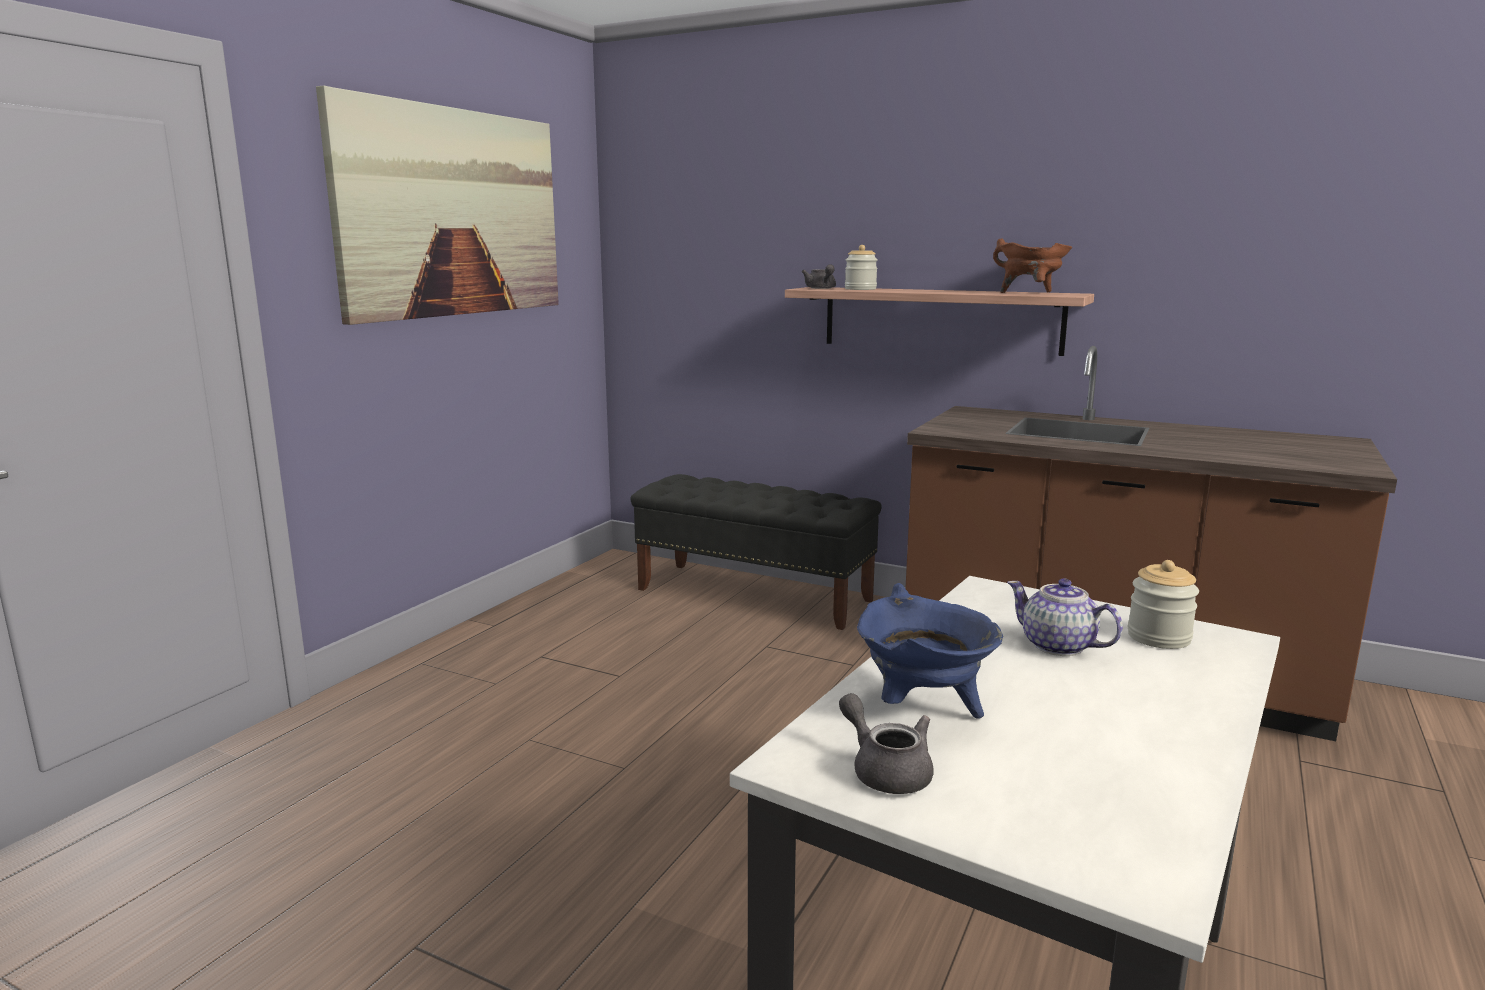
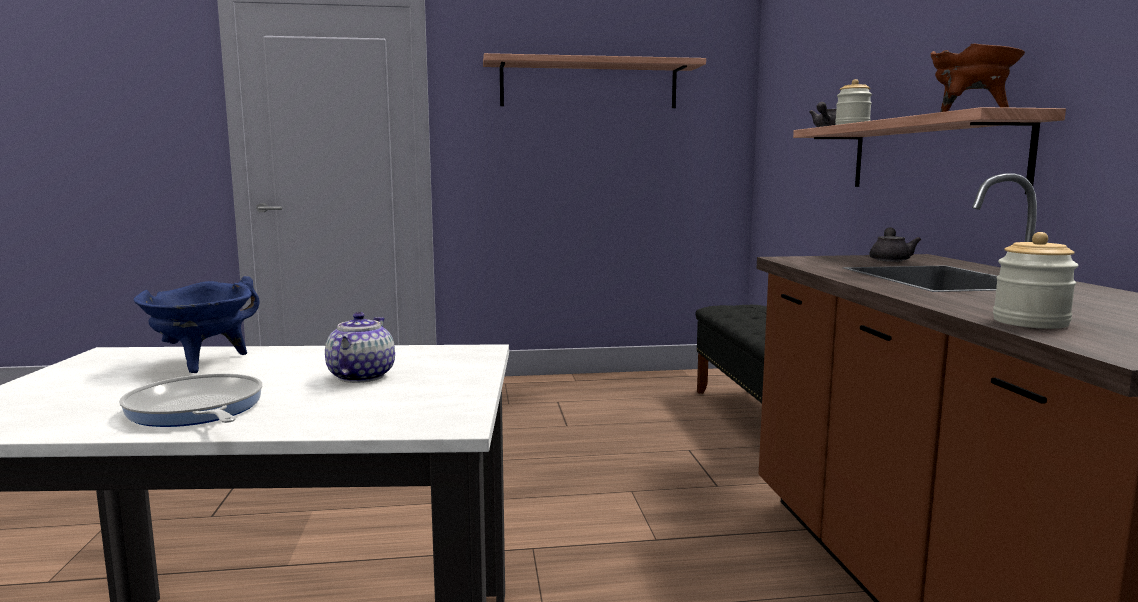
camera: 55 degrees right, 5 degrees down
picture [316,86,559,325] -> shelf [483,53,706,108]
grey teapot [839,693,934,794] -> grey teapot moved to [870,227,921,262]
jar [1128,560,1199,649] -> jar moved to [993,232,1079,329]
none -> frying pan [119,374,263,427]

